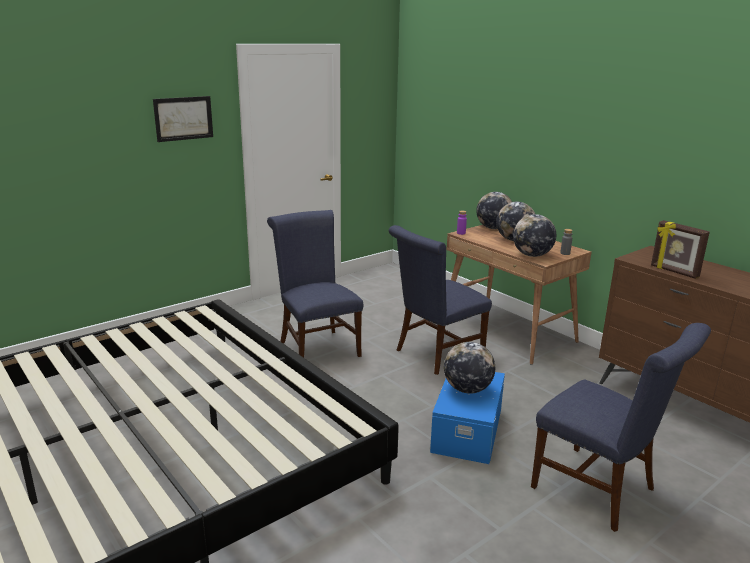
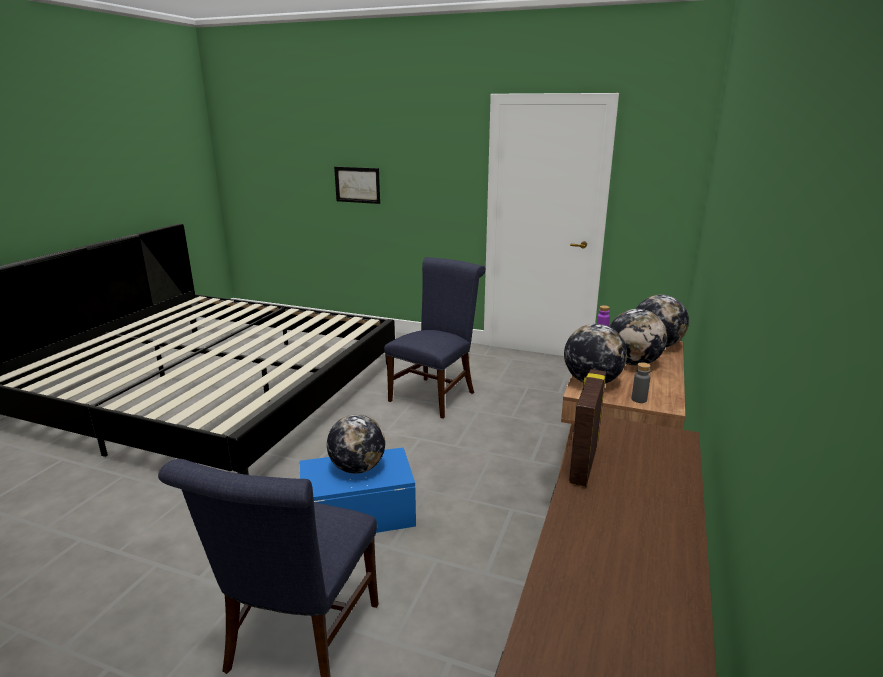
camera: 60 degrees right, 0 degrees up
picture [153,96,213,142] -> picture moved to [334,167,380,204]
blue chair [389,225,492,375] -> none

